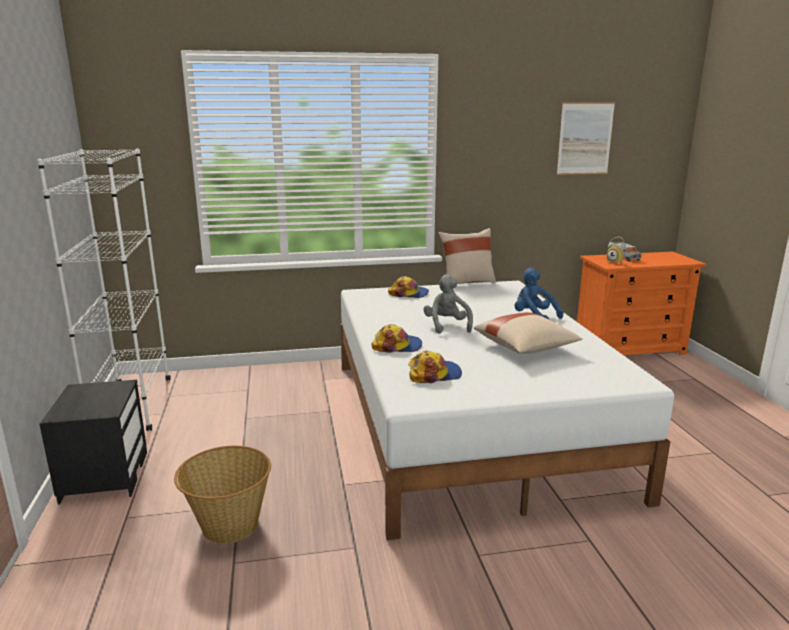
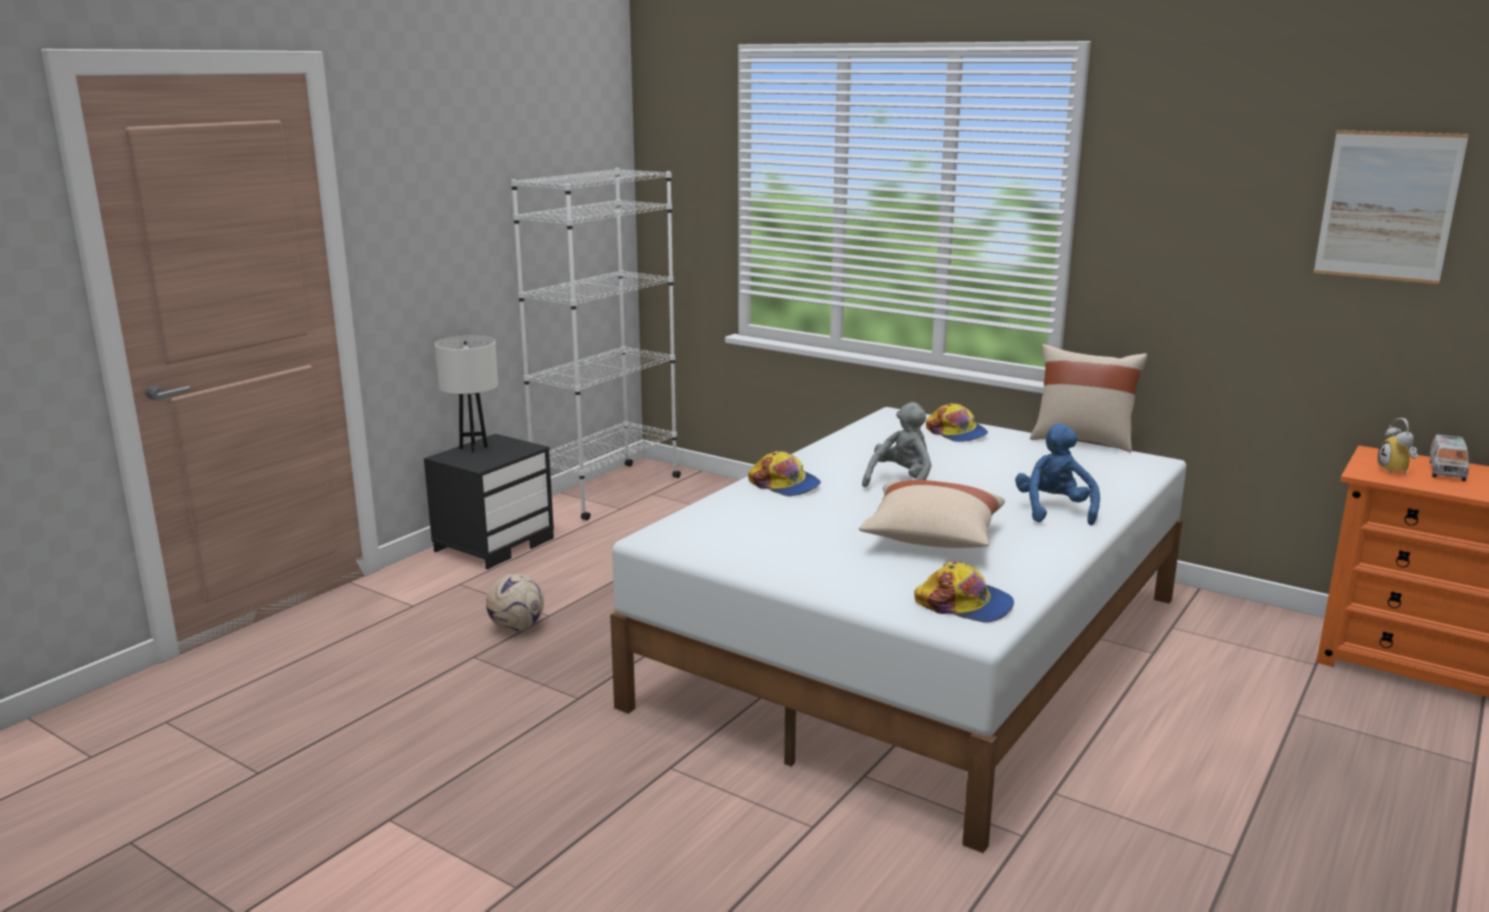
camera: 45 degrees right, 0 degrees up
basket [174,446,271,544] -> football [486,573,544,631]
cap [408,351,462,383] -> cap moved to [914,561,1014,623]
none -> white table lamp [435,336,498,452]

